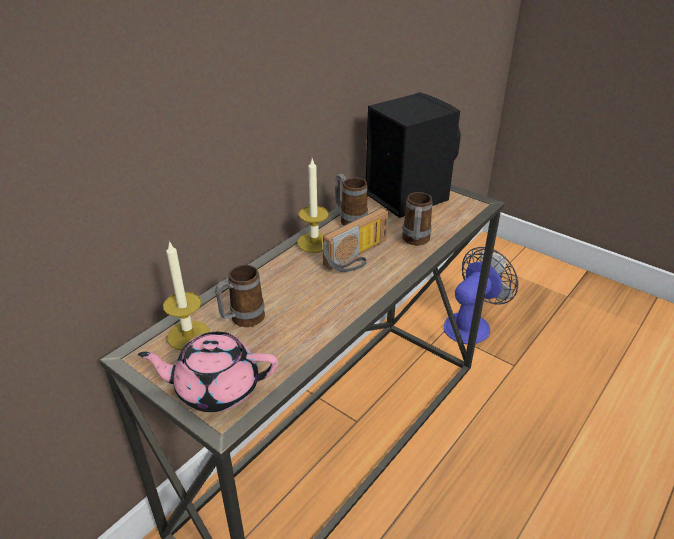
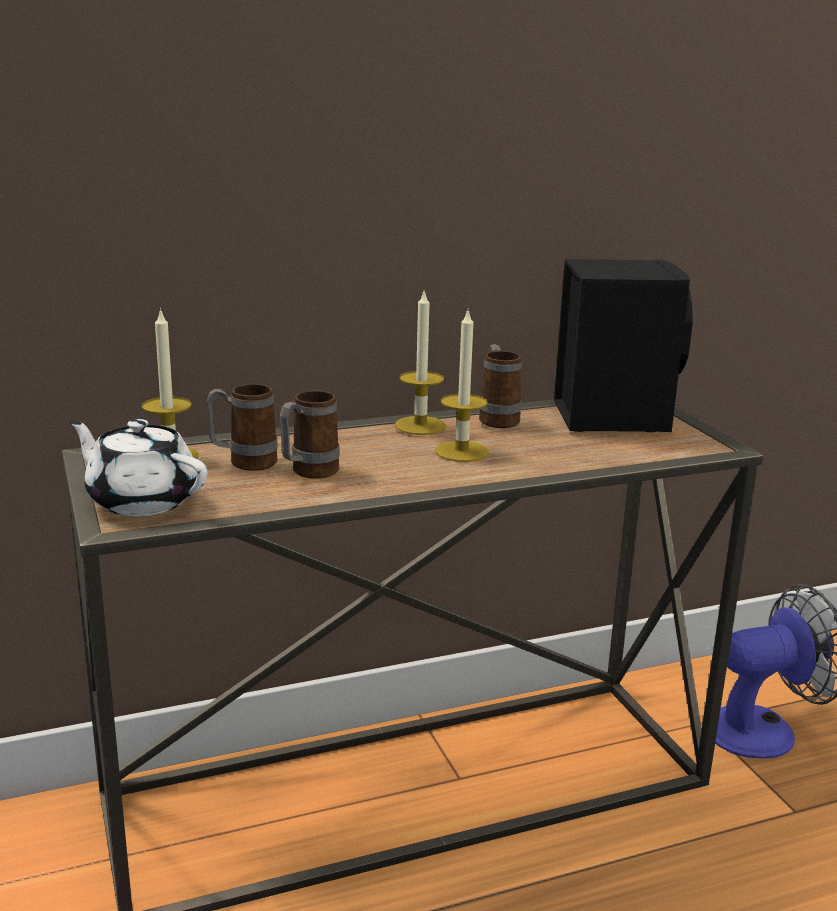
camera: 30 degrees right, 15 degrees down
pink teapot [138,332,278,412] -> white teapot [69,419,208,516]
radio [323,208,388,272] -> candle [435,311,489,462]
mug [402,192,433,245] -> mug moved to [279,390,340,478]

